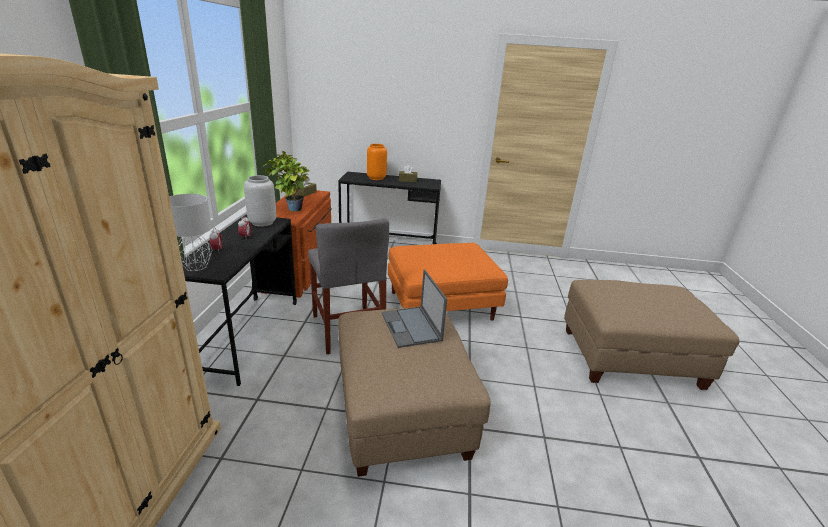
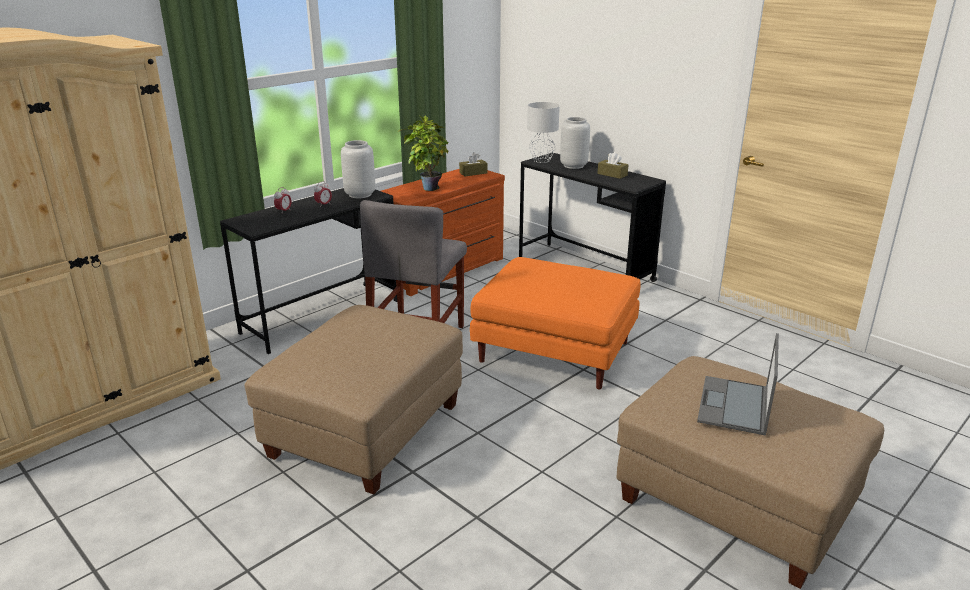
camera: 40 degrees right, 0 degrees up
grey table lamp [169,194,212,271] -> grey table lamp moved to [527,102,560,163]
orange vase [367,144,387,180] -> grey vase [560,117,590,169]
laptop [381,269,447,348] -> laptop moved to [697,333,779,435]

